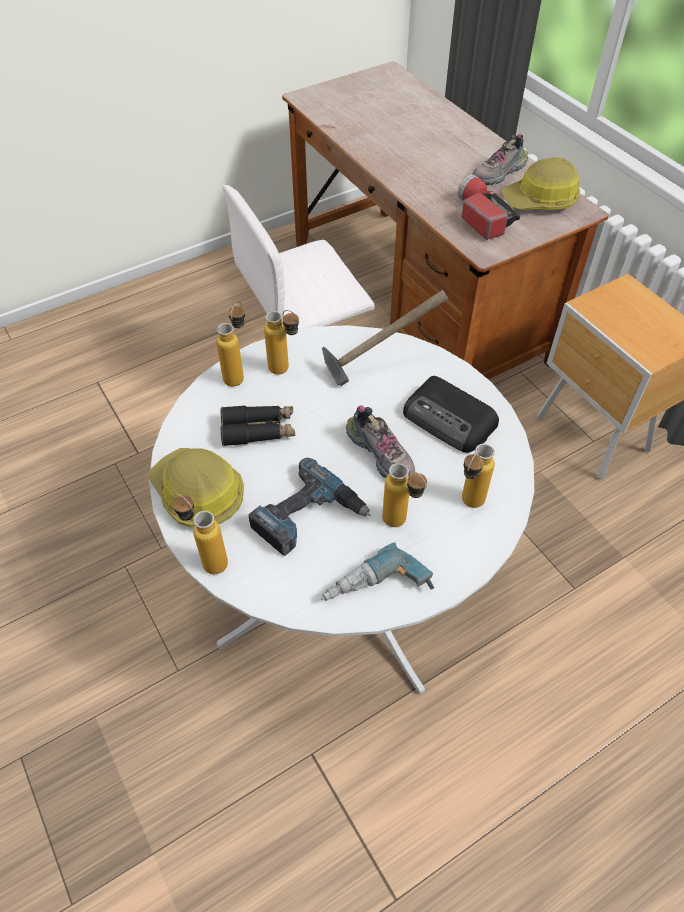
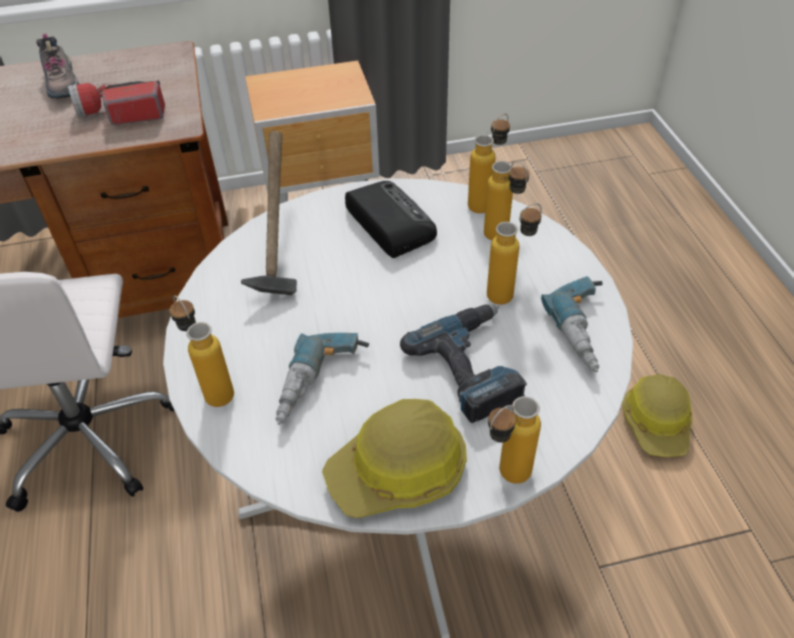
camera: 70 degrees left, 5 degrees down
black binoculars [221,405,295,446] -> power drill [275,333,369,425]
bottle [264,310,299,374] -> bottle moved to [468,113,510,213]
shoe [346,405,415,478] -> none
radio [403,376,499,453] -> radio turned 90 degrees counterclockwise [345,181,437,258]
hard hat [502,157,580,210] -> hard hat moved to [622,374,693,457]

